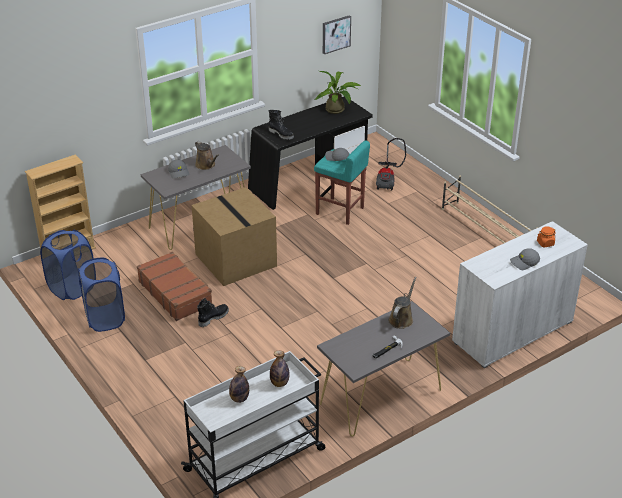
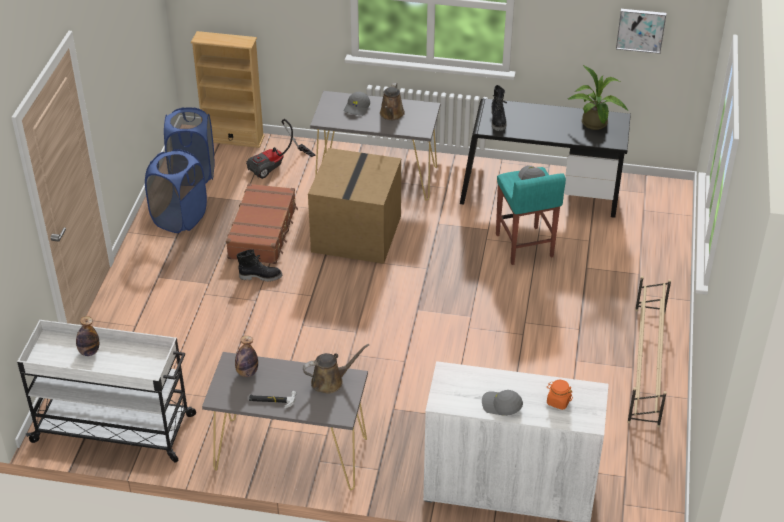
camera: 45 degrees right, 5 degrees up
bottle [270,350,290,387] -> bottle moved to [235,336,258,377]
vacuum cleaner [376,138,406,191] -> vacuum cleaner moved to [246,119,316,179]

